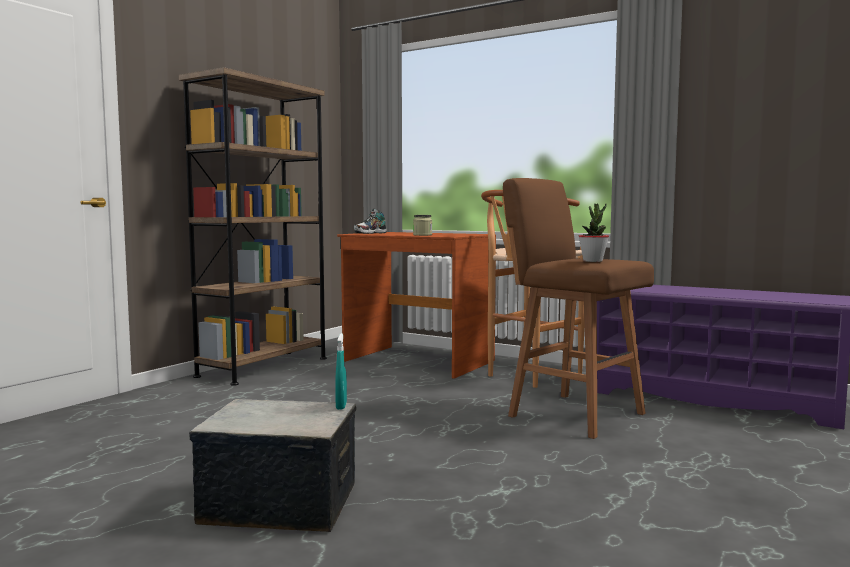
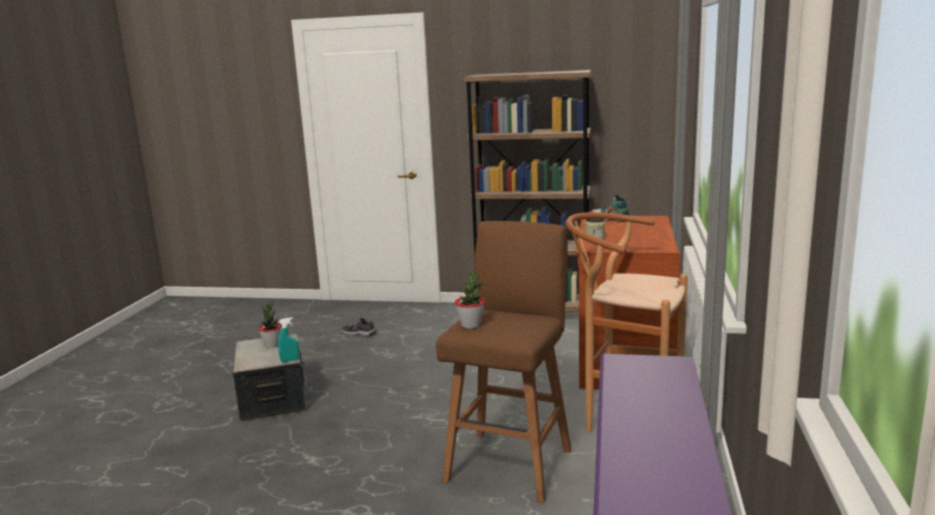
camera: 70 degrees right, 10 degrees up
none -> potted plant [258,301,281,348]
none -> shoe [342,318,376,336]

